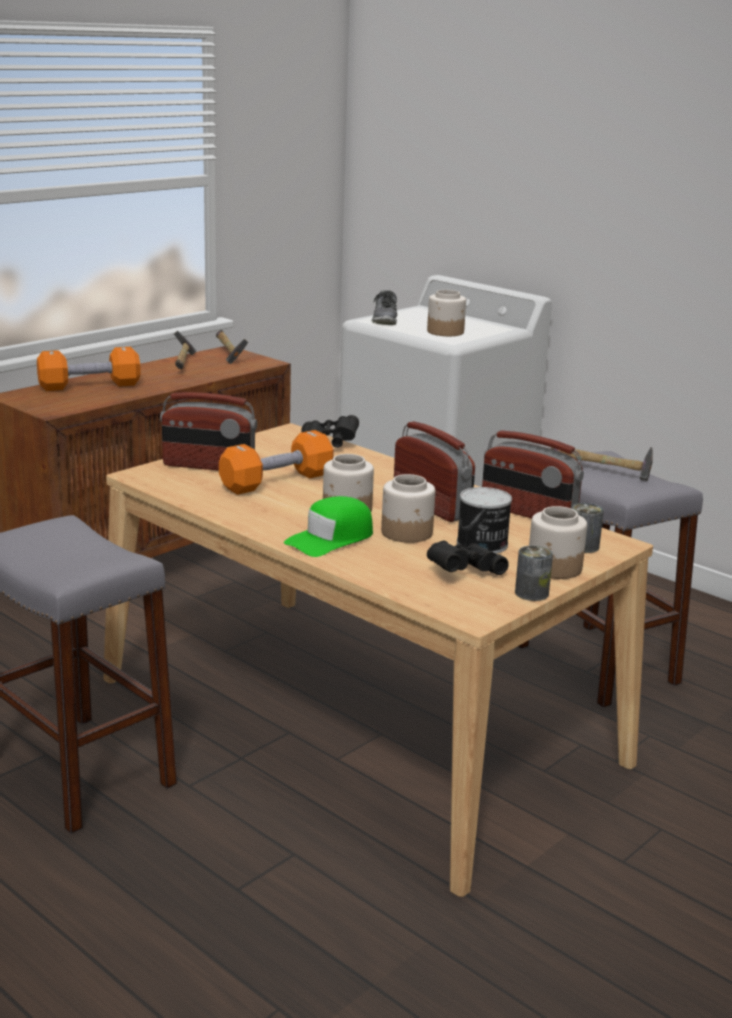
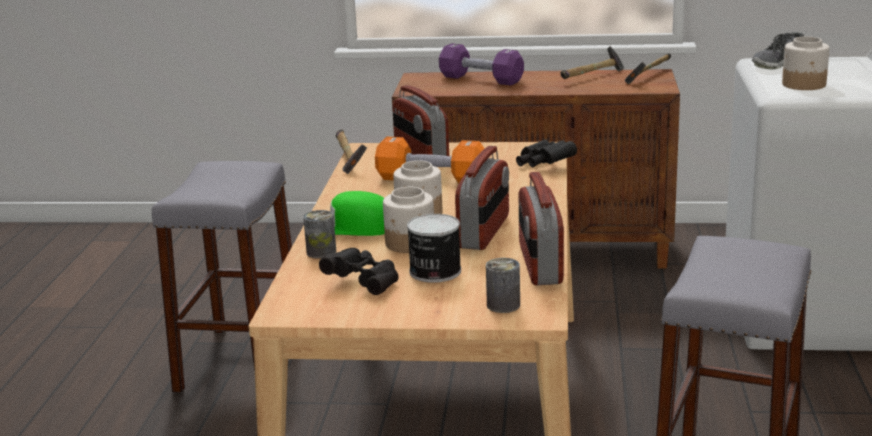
camera: 55 degrees right, 0 degrees up
orange dumbbell [37,347,141,391] -> purple dumbbell [439,43,524,85]
can [515,545,553,601] -> can moved to [303,210,336,259]
jar [529,506,587,579] -> none
hammer [551,447,652,481] -> hammer moved to [336,129,367,174]

